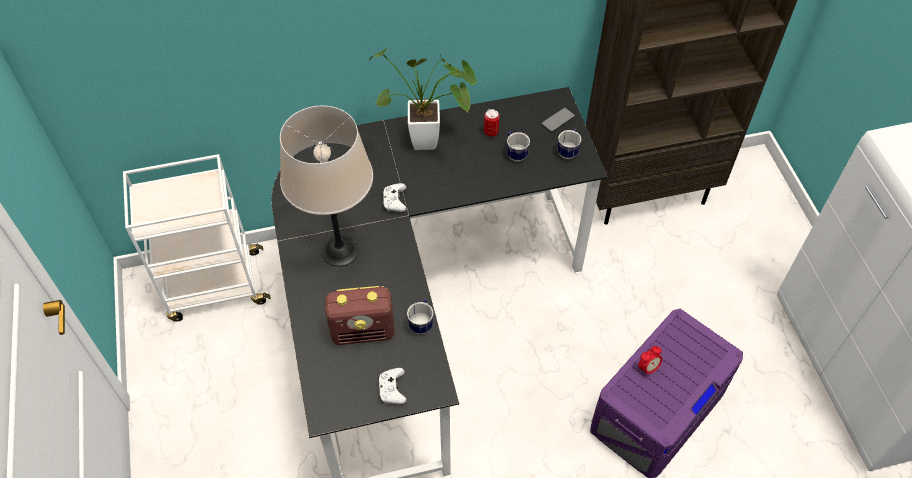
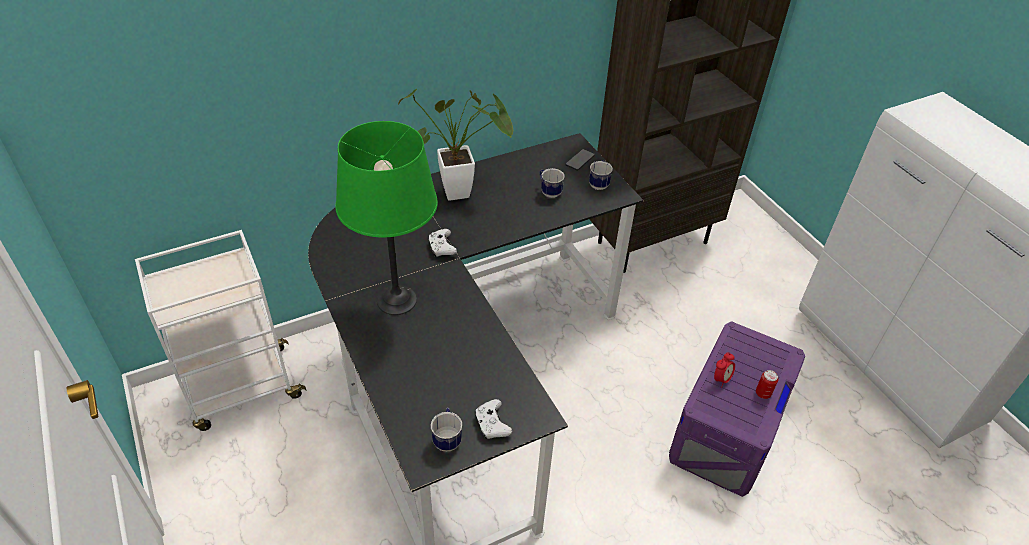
camera: 15 degrees left, 10 degrees down
beige table lamp [280,106,373,267] -> green table lamp [336,121,438,315]
radio [325,286,395,345] -> none
mug [407,298,433,334] -> mug moved to [431,408,462,452]
can [484,109,499,137] -> can moved to [756,370,778,399]

